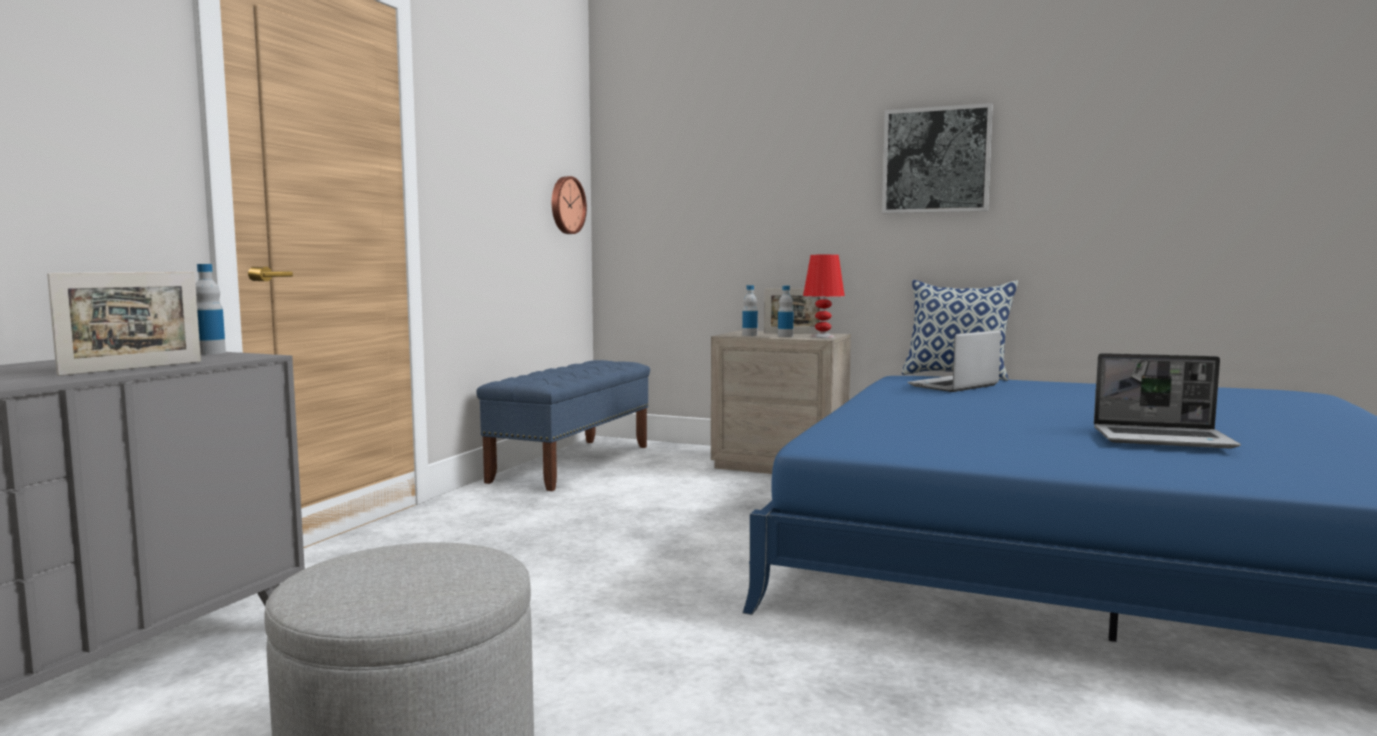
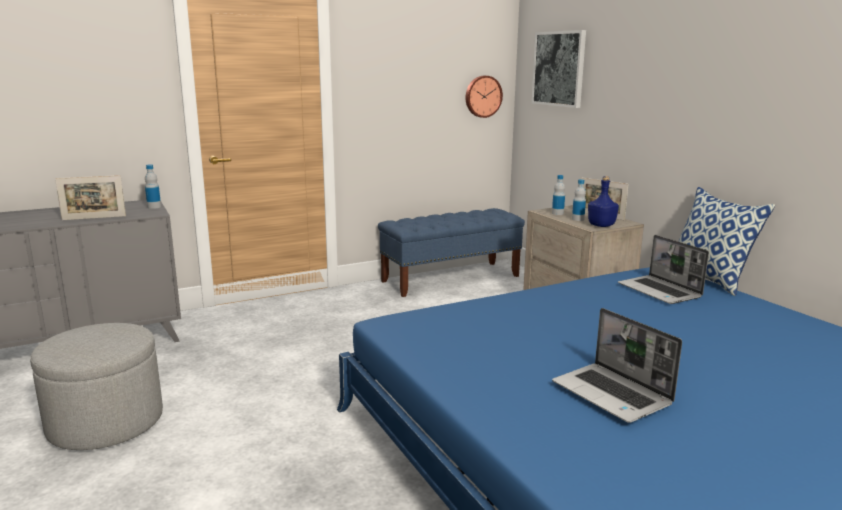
camera: 40 degrees right, 10 degrees up
red table lamp [803,255,845,338] -> blue bottle [588,176,619,227]
picture [882,103,993,213] -> picture moved to [531,30,586,108]
laptop [908,330,1001,392] -> laptop turned 120 degrees counterclockwise [618,235,709,304]

